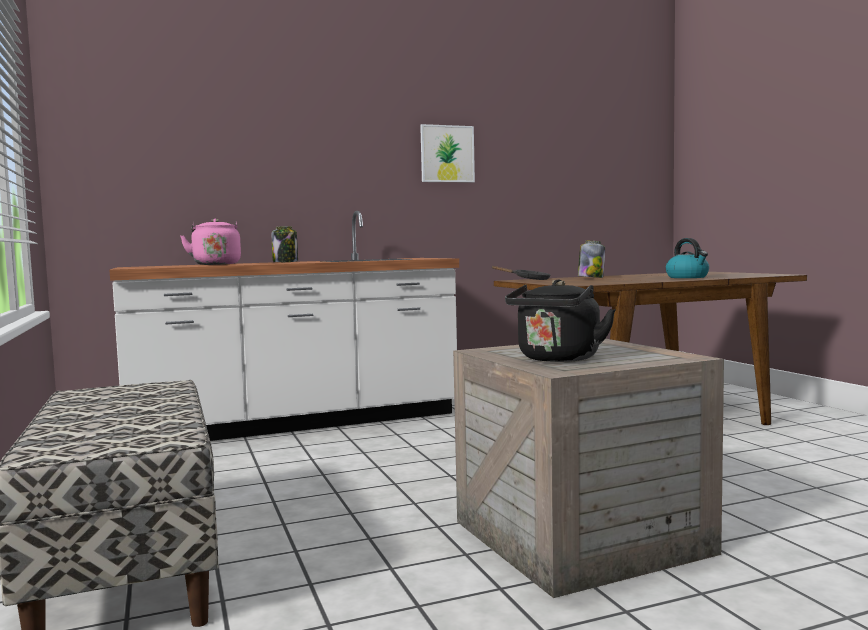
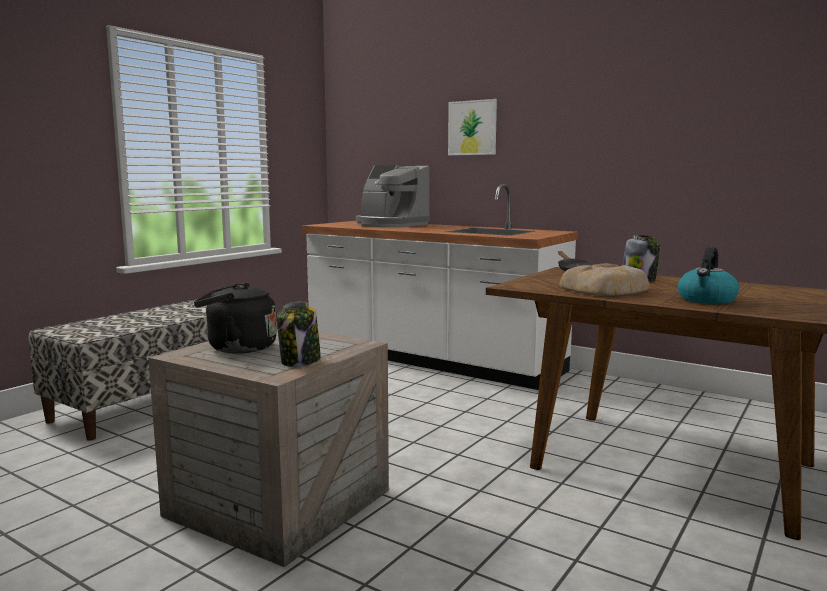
camera: 55 degrees right, 5 degrees up
pink kettle [180,219,241,265] -> coffee machine [356,165,430,227]
jar [272,226,298,262] -> jar moved to [277,302,321,367]
picture [420,124,475,183] -> picture moved to [448,99,497,155]
none -> bread [559,264,649,296]

